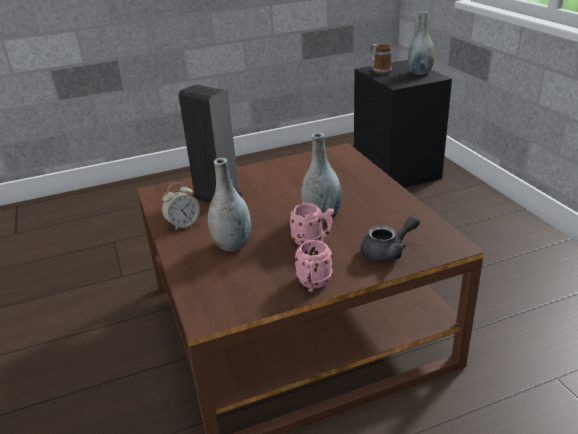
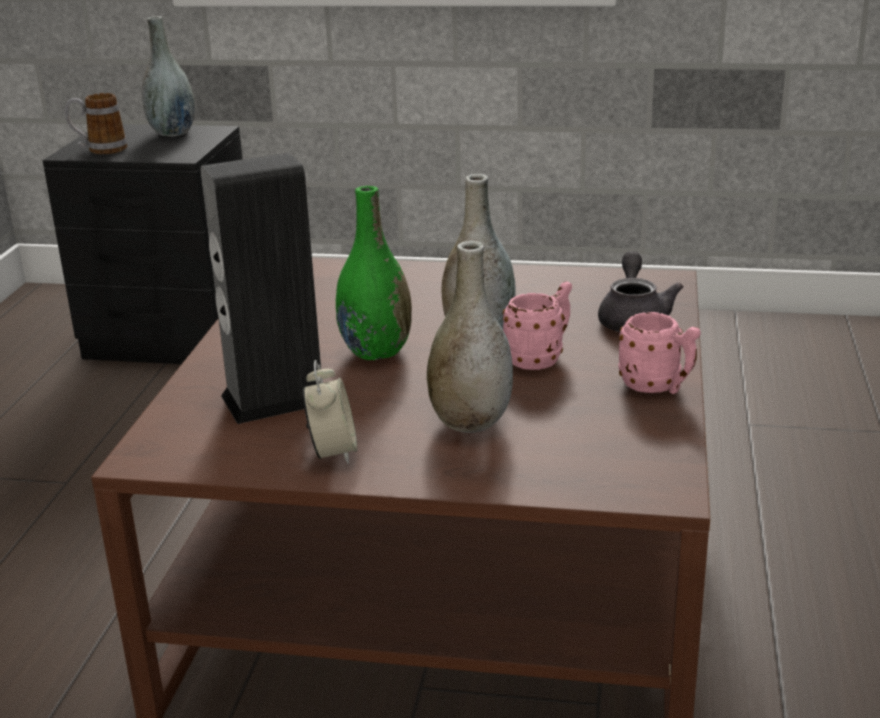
camera: 60 degrees left, 5 degrees down
none -> green vase [336,186,412,360]

